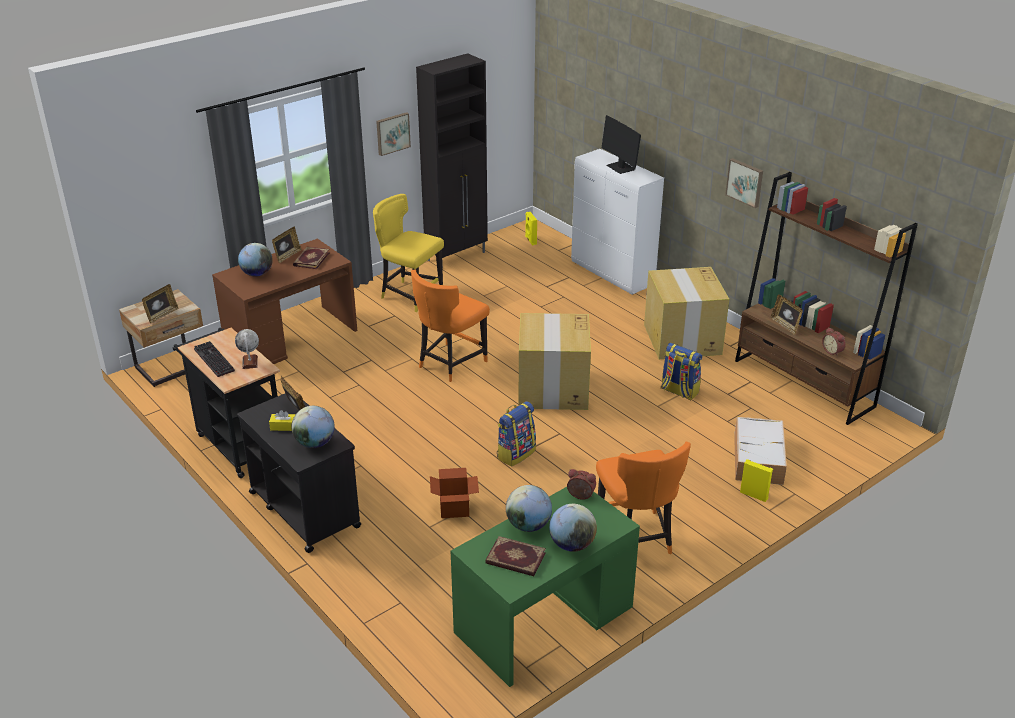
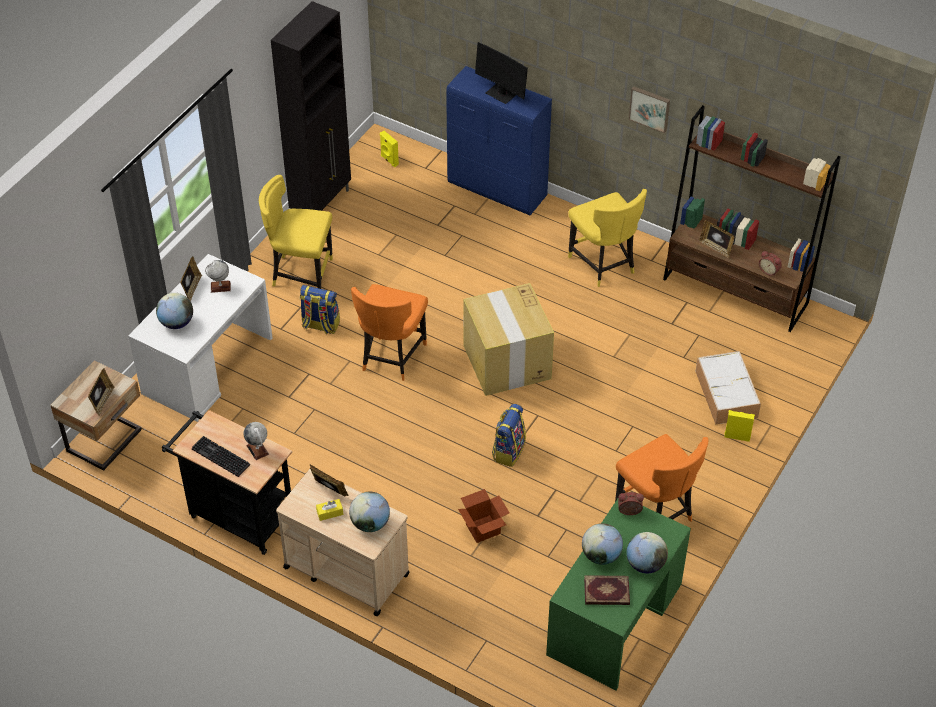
camera: 20 degrees left, 15 degrees up
brown desk [212,239,357,364] -> white desk [128,254,273,422]
black cart [238,394,361,553] -> beige cart [276,469,410,616]
book [293,247,329,269] -> globe [205,260,231,293]
picture [376,112,411,156] -> none
white cabinet [571,149,664,295] -> blue cabinet [446,66,552,215]
cardboard box [644,267,729,359] -> yellow chair [568,189,647,287]
backpack [661,343,702,400] -> backpack moved to [300,285,340,334]

